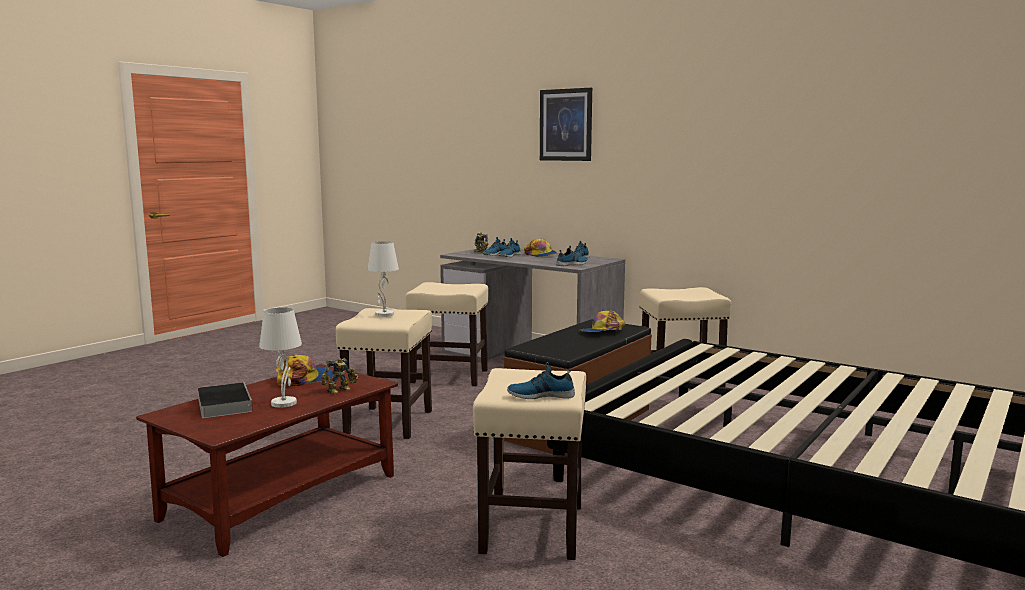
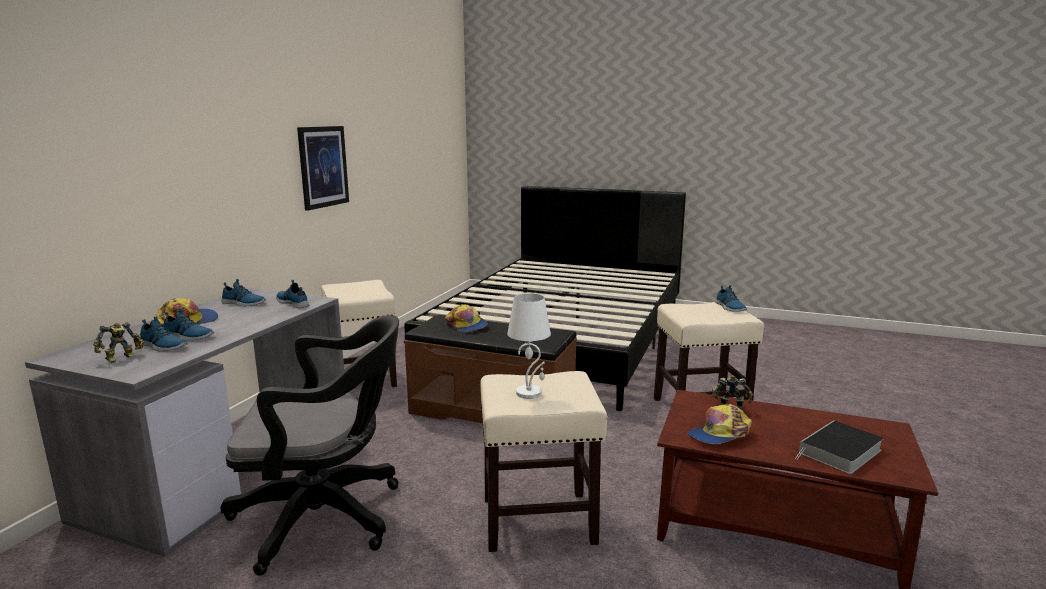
camera: 105 degrees left, 5 degrees up
white table lamp [259,307,302,408] -> none
cap [275,354,333,386] -> cap turned 75 degrees counterclockwise [687,404,752,444]
beige stool [405,282,488,386] -> black office chair [221,315,399,576]
picture [540,88,592,161] -> picture moved to [297,126,349,211]

